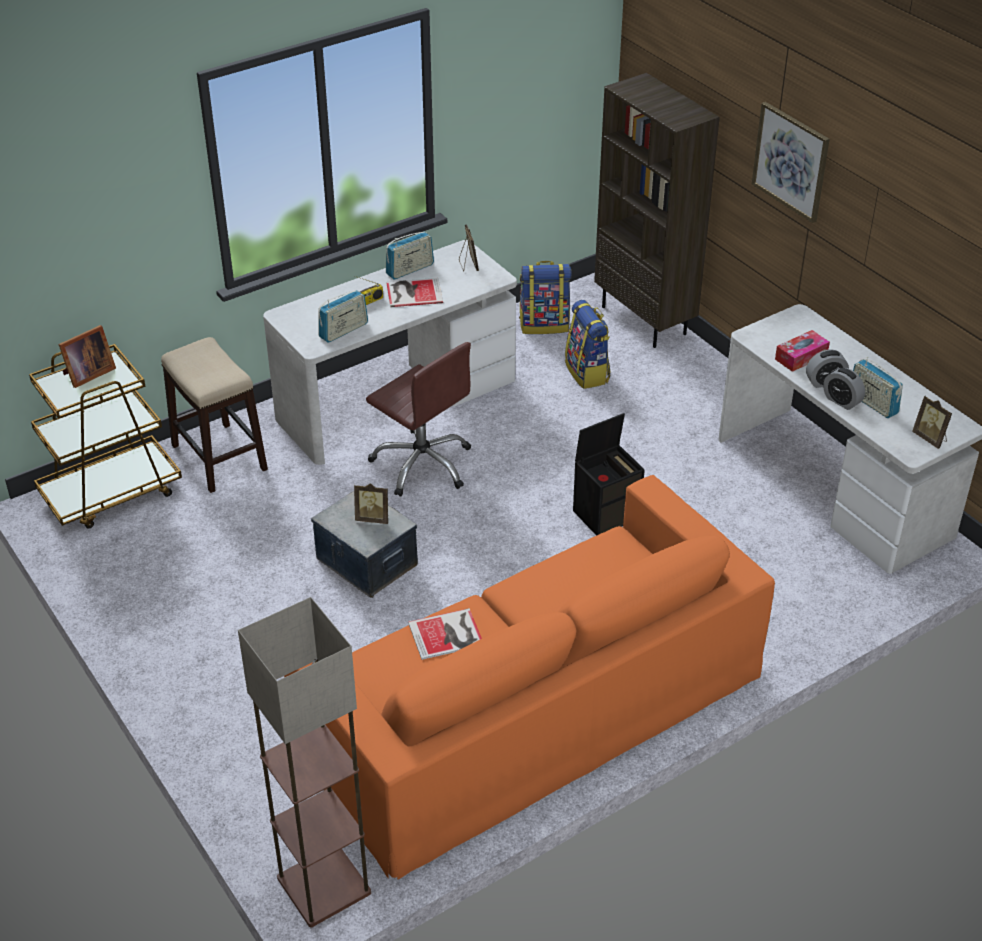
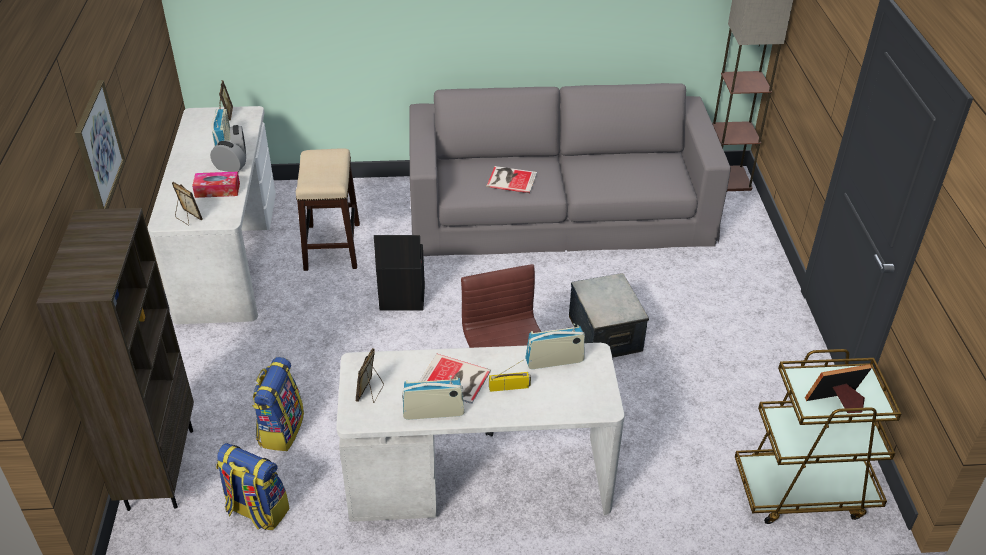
camera: 150 degrees left, 0 degrees up
stool [161,337,268,493] -> stool moved to [296,148,360,271]
orange sofa [284,475,775,880] -> grey sofa [409,83,731,256]
picture frame [354,483,388,524] -> picture frame moved to [172,182,202,226]
book [408,608,482,660] -> book moved to [487,166,537,193]

